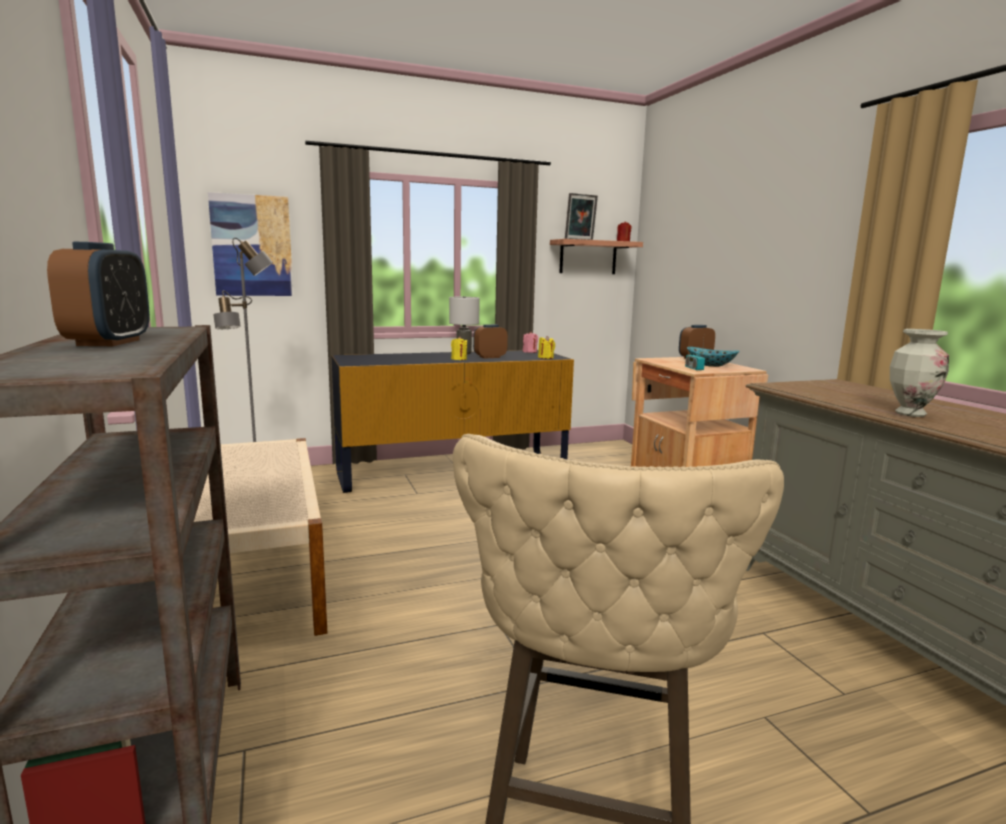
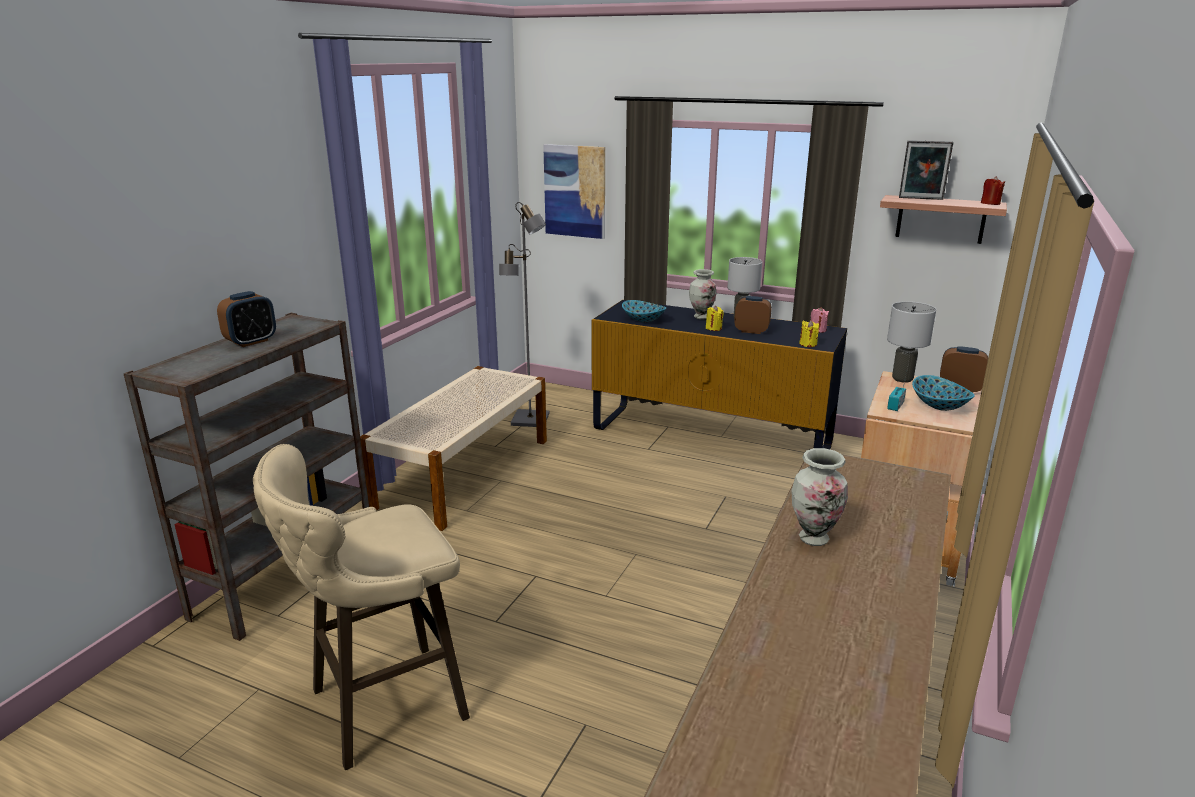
camera: 45 degrees right, 10 degrees up
none -> bowl [622,300,666,323]
none -> vase [689,269,716,319]
none -> white table lamp [887,301,936,382]

